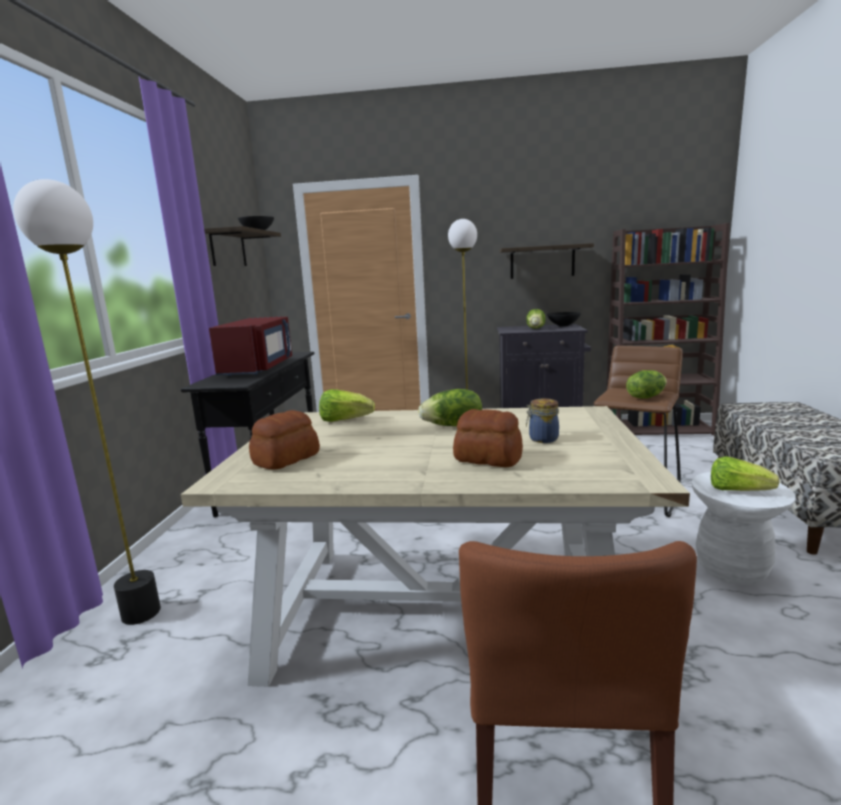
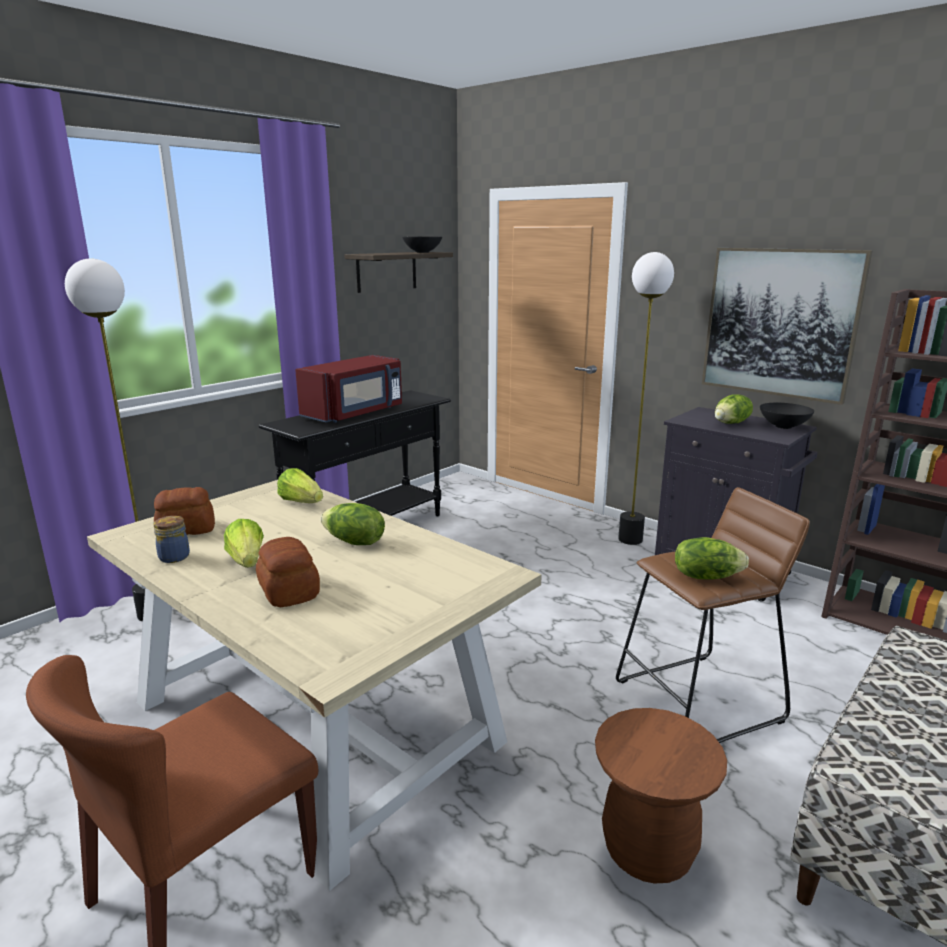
camera: 35 degrees right, 5 degrees up
shelf [500,243,594,279] -> picture [702,248,872,405]
jar [526,398,559,443] -> jar moved to [154,516,190,563]
white stool [691,472,796,585] -> brown stool [595,708,727,883]
lettuce [711,456,779,491] -> lettuce moved to [224,519,264,568]

